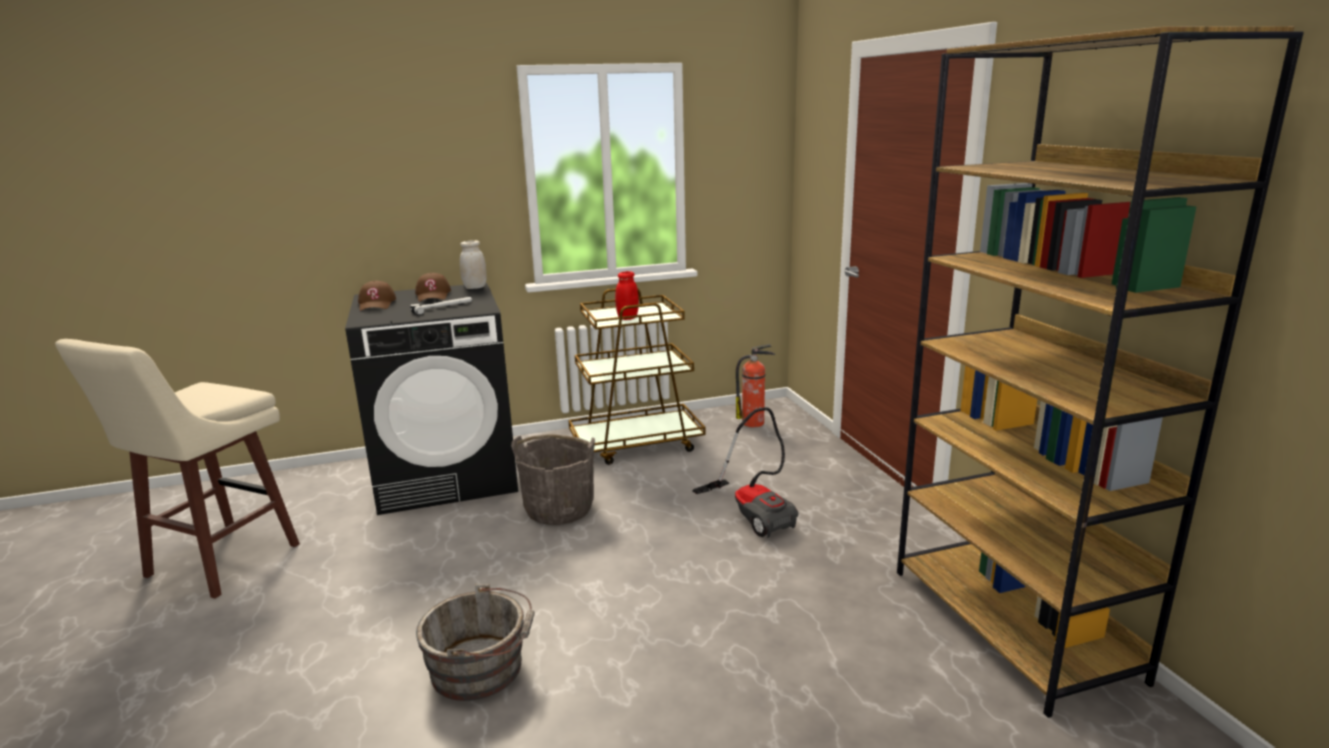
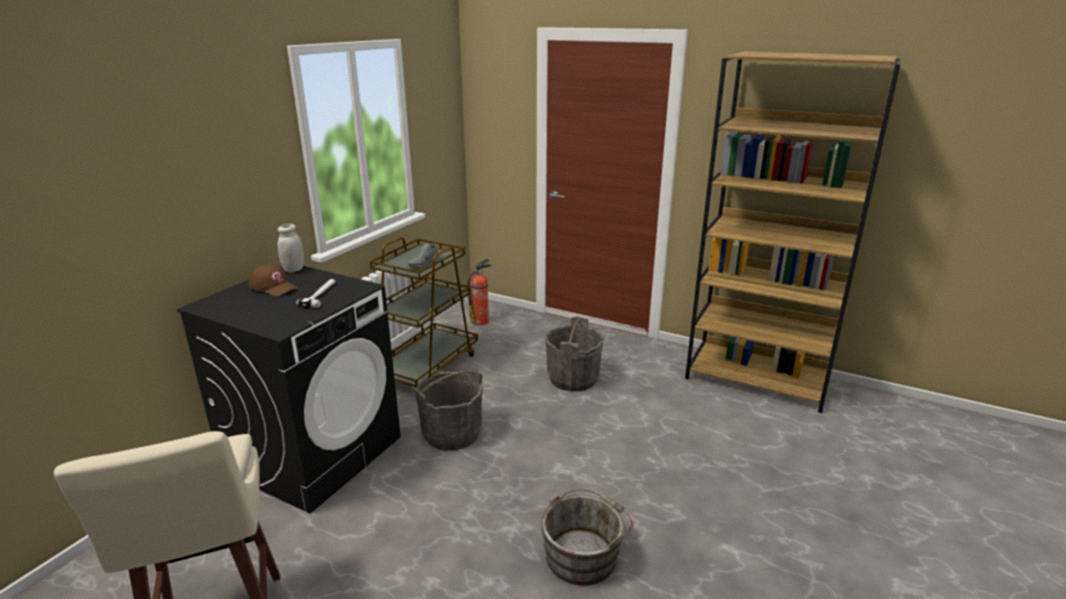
camera: 45 degrees left, 5 degrees up
brown cap [358,281,396,311] -> none
red jar [615,271,639,320] -> grey shoe [408,243,440,268]
vacuum cleaner [692,407,799,538] -> grey bucket [545,316,604,391]

